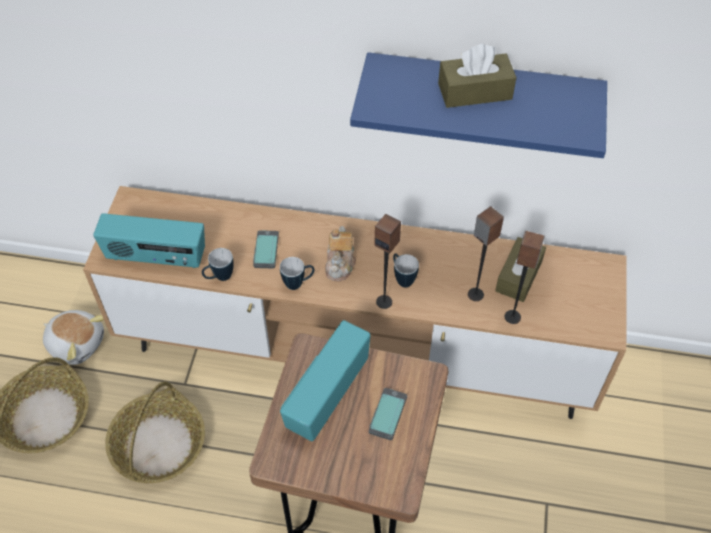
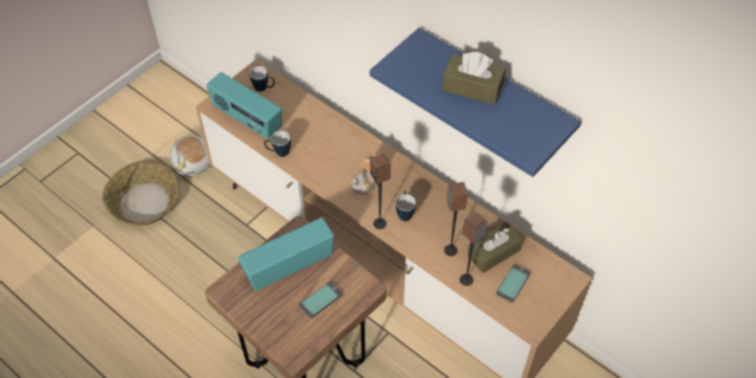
camera: 30 degrees right, 0 degrees up
basket [105,382,205,483] -> none
phone [253,230,279,268] -> phone moved to [496,264,531,303]
mug [280,257,314,290] -> mug moved to [249,66,275,92]

